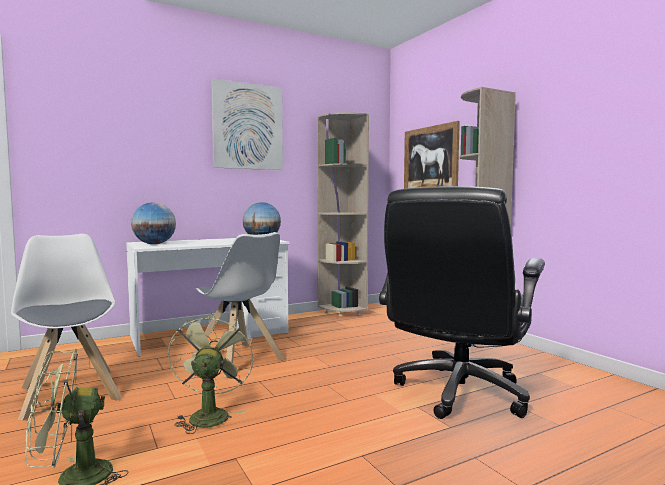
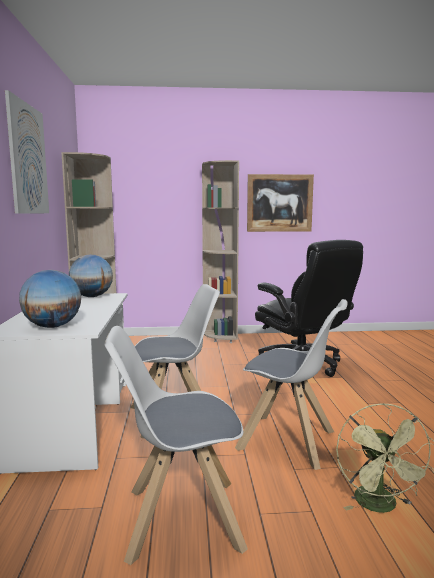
camera: 65 degrees left, 5 degrees up
green fan [168,312,254,434] -> chair [235,299,347,470]
picture [404,121,460,189] -> picture moved to [247,174,314,232]

